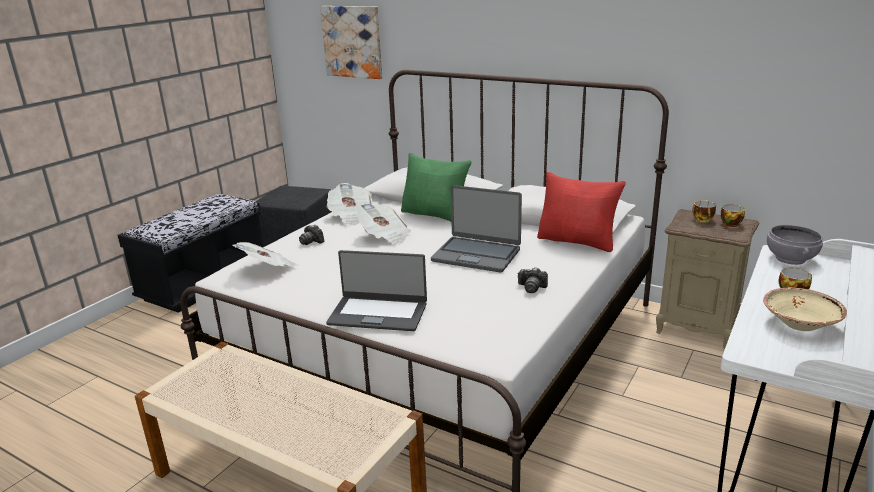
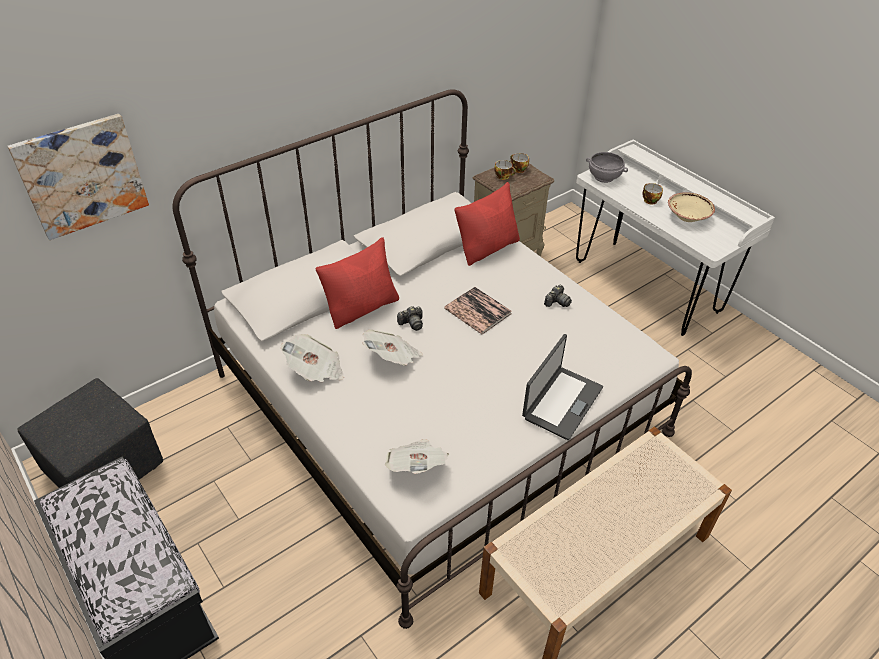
camera: 70 degrees left, 20 degrees up
camera [299,225,324,245] -> camera moved to [397,306,423,331]
green pillow [401,153,471,221] -> red pillow [316,237,399,329]
laptop [431,185,522,272] -> book [444,287,512,334]

